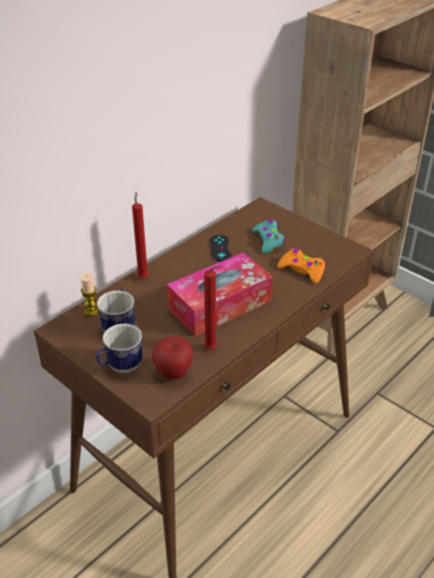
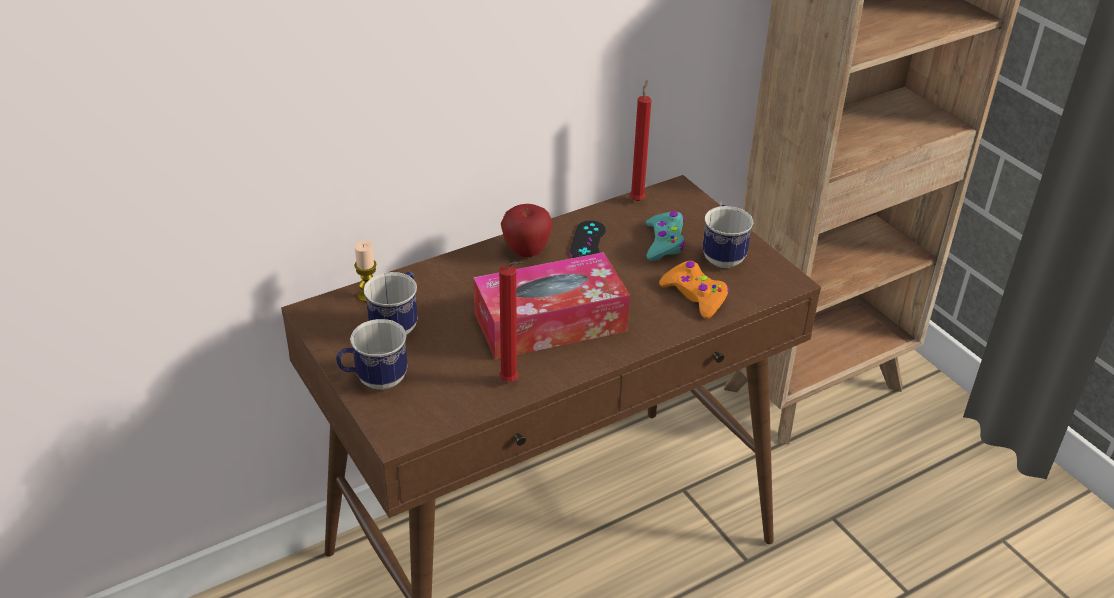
camera: 15 degrees right, 0 degrees up
red candle [132,191,149,278] -> red candle moved to [630,80,651,201]
apple [152,336,193,379] -> apple moved to [501,204,552,257]
none -> mug [703,204,754,268]

